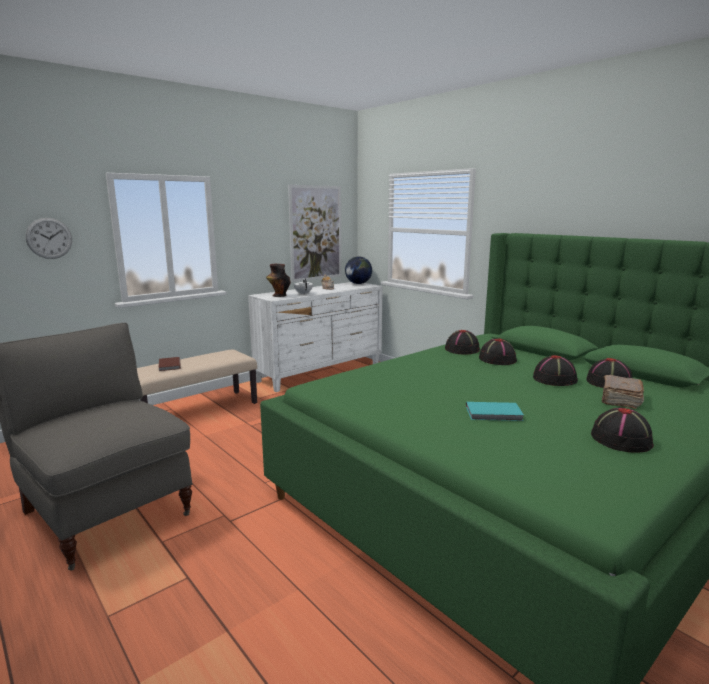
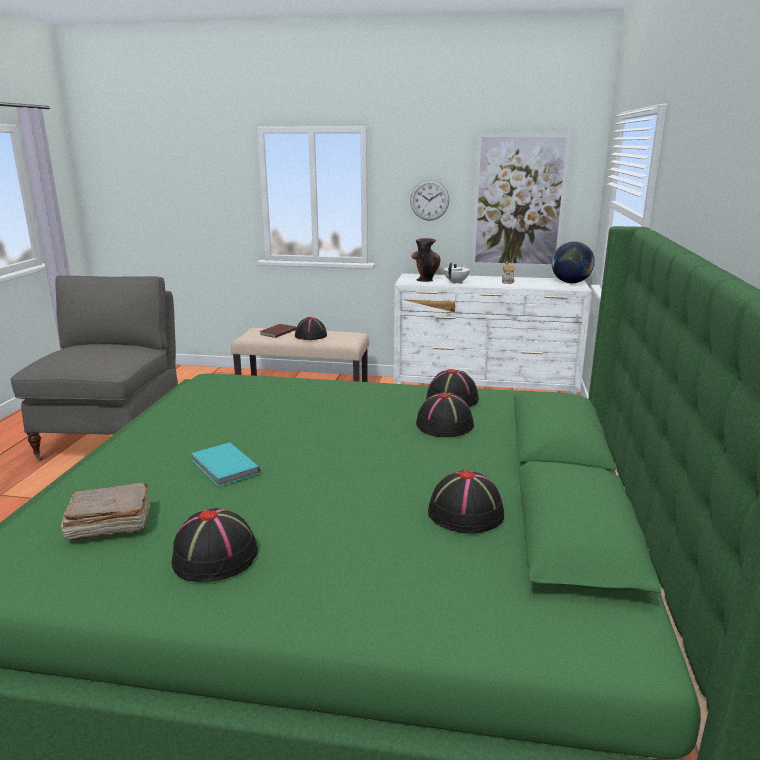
camera: 50 degrees right, 5 degrees up
wall clock [26,218,72,259] -> wall clock moved to [410,180,450,221]
black hat [533,355,578,386] -> black hat moved to [295,317,327,340]
brown book [602,375,644,409] -> brown book moved to [61,483,150,542]

